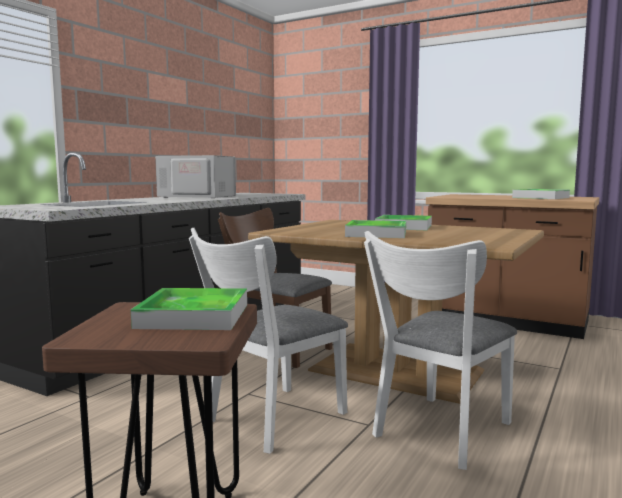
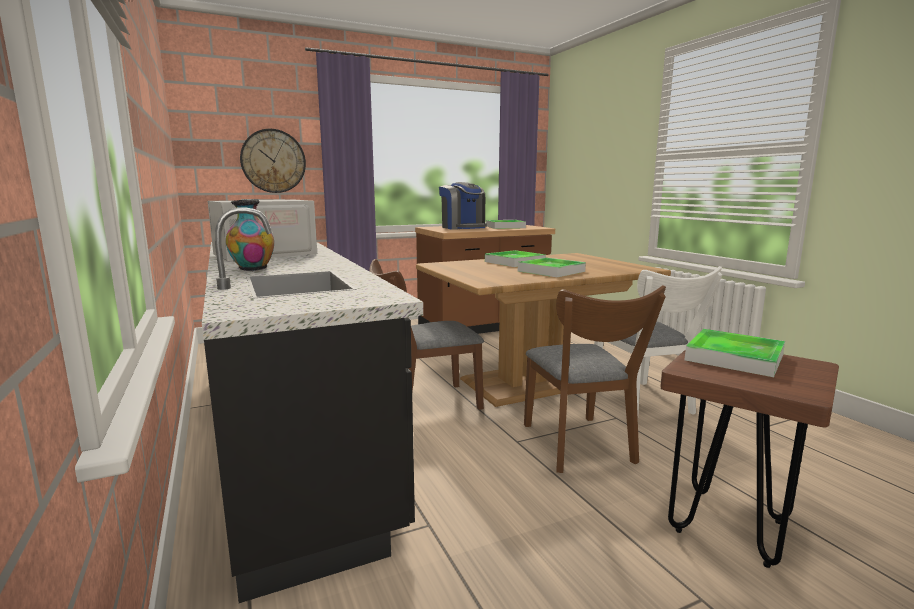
camera: 55 degrees left, 5 degrees up
white chair [189,228,348,454] -> brown chair [524,285,666,473]
none -> vase [226,199,274,271]
none -> wall clock [240,129,306,193]
none -> coffee machine [439,182,487,230]

